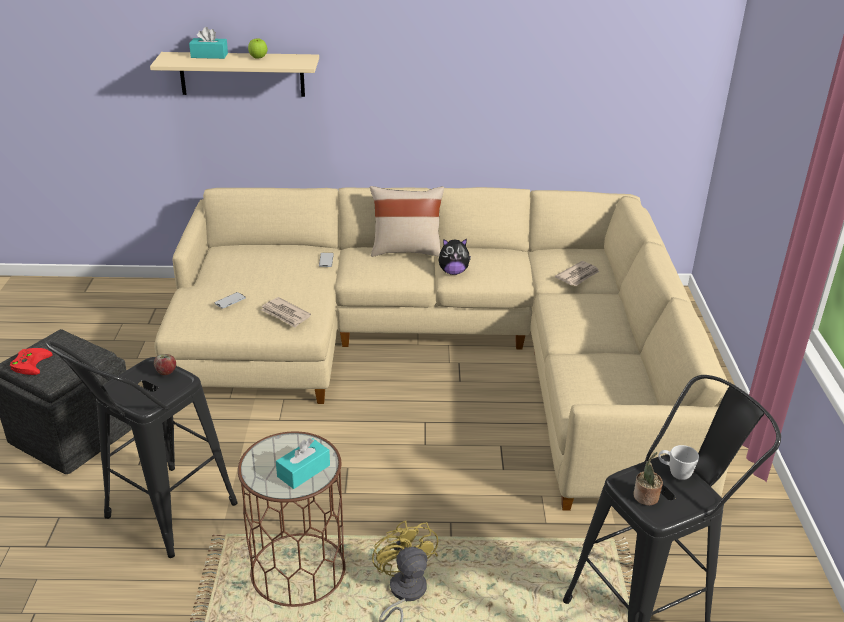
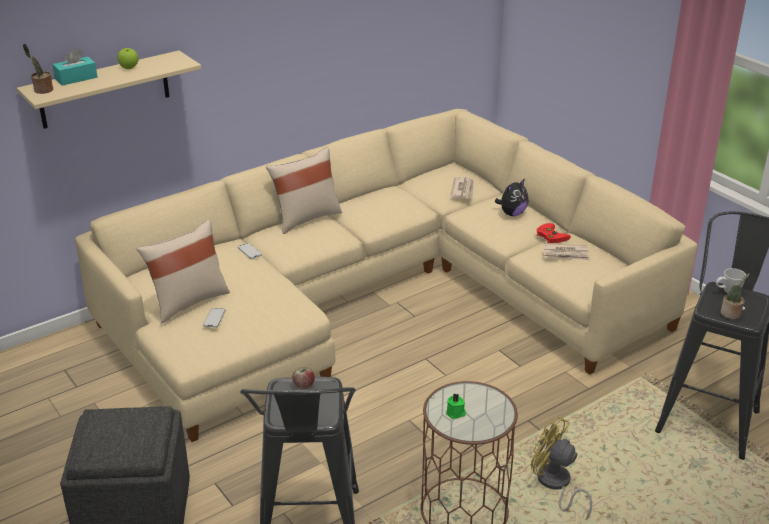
camera: 35 degrees left, 0 degrees up
red game controller [10,348,52,375] -> red game controller moved to [537,223,571,243]
newspaper [261,297,311,328] -> newspaper moved to [543,243,590,260]
turquoise tissue box [276,438,330,489] -> none
plush toy [439,239,471,275] -> plush toy moved to [495,178,529,216]
none -> potted plant [23,44,53,94]
none -> beige pillow [137,220,230,323]
none -> green candle [446,394,466,419]

